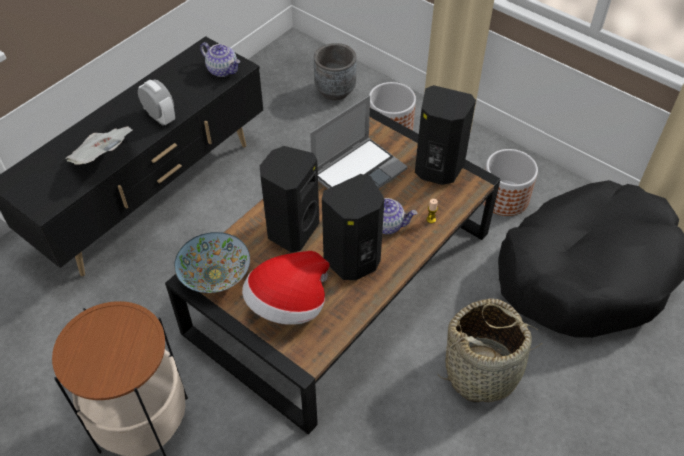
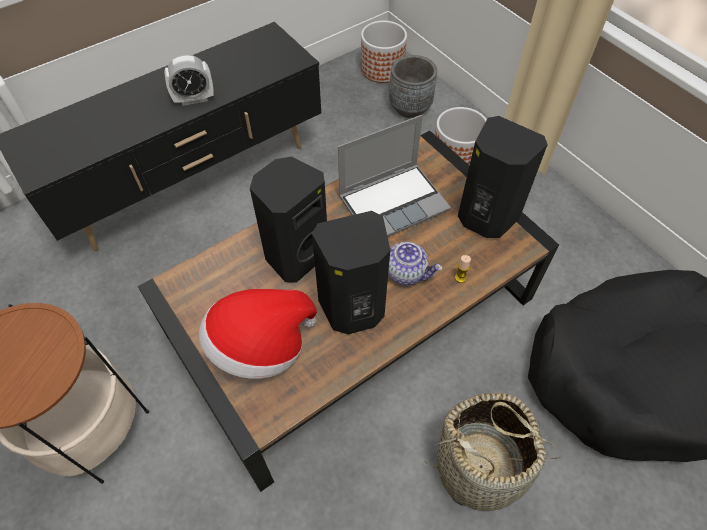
camera: 15 degrees right, 5 degrees up
newspaper [65,126,133,164] -> none
alarm clock [138,79,175,126] -> alarm clock turned 105 degrees clockwise [164,54,214,106]
bowl [174,232,250,293] -> none
teapot [200,42,240,77] -> none
planter [483,149,538,216] -> planter moved to [361,21,407,83]

